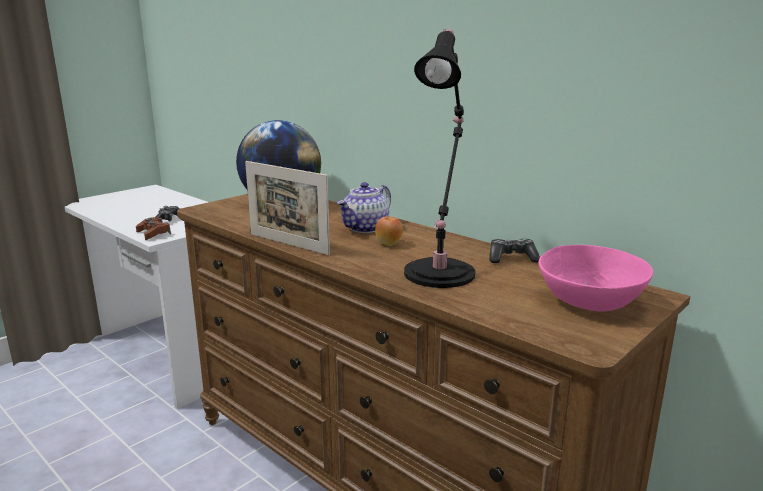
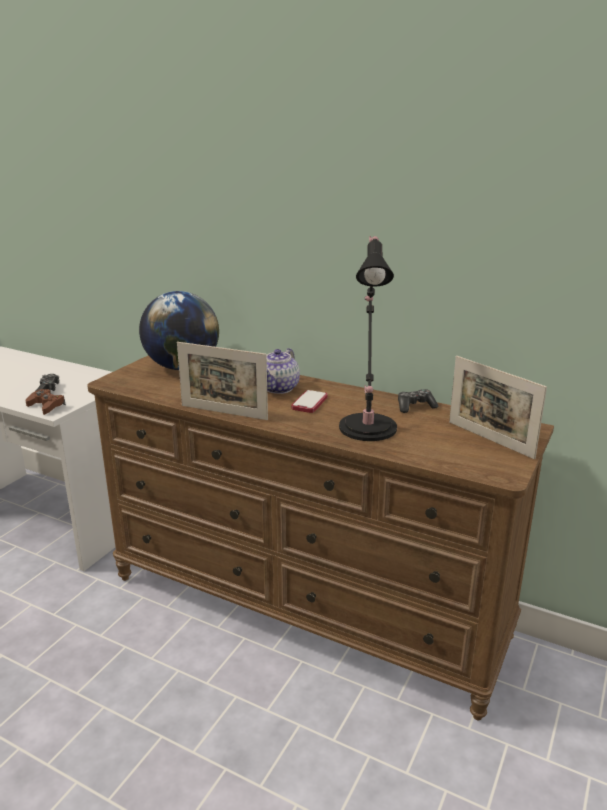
camera: 15 degrees left, 5 degrees up
apple [375,216,403,246] -> phone [291,390,328,413]
pink bowl [539,245,653,312] -> picture frame [449,356,547,459]

